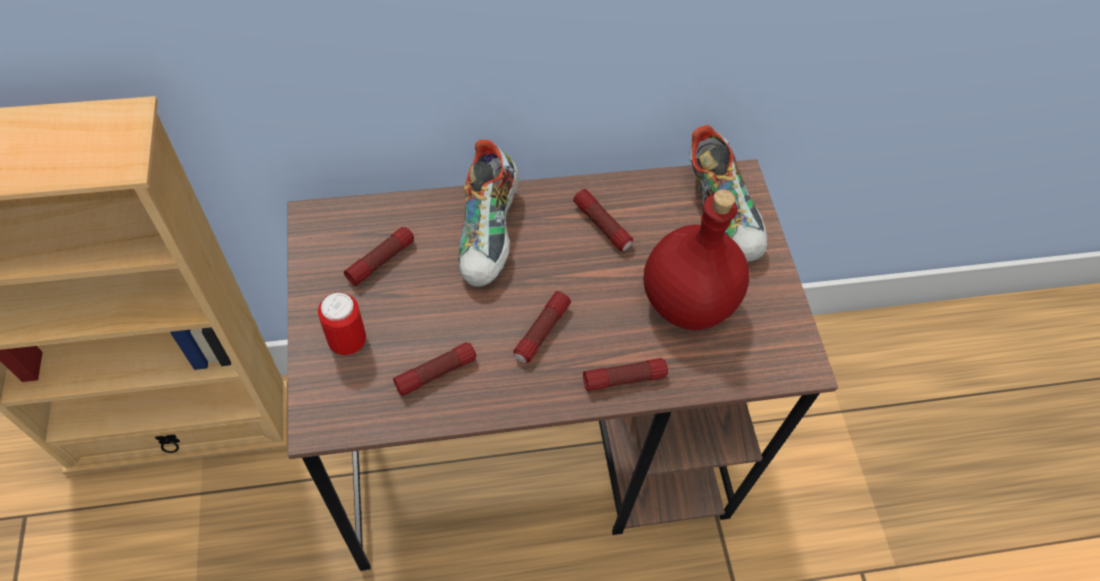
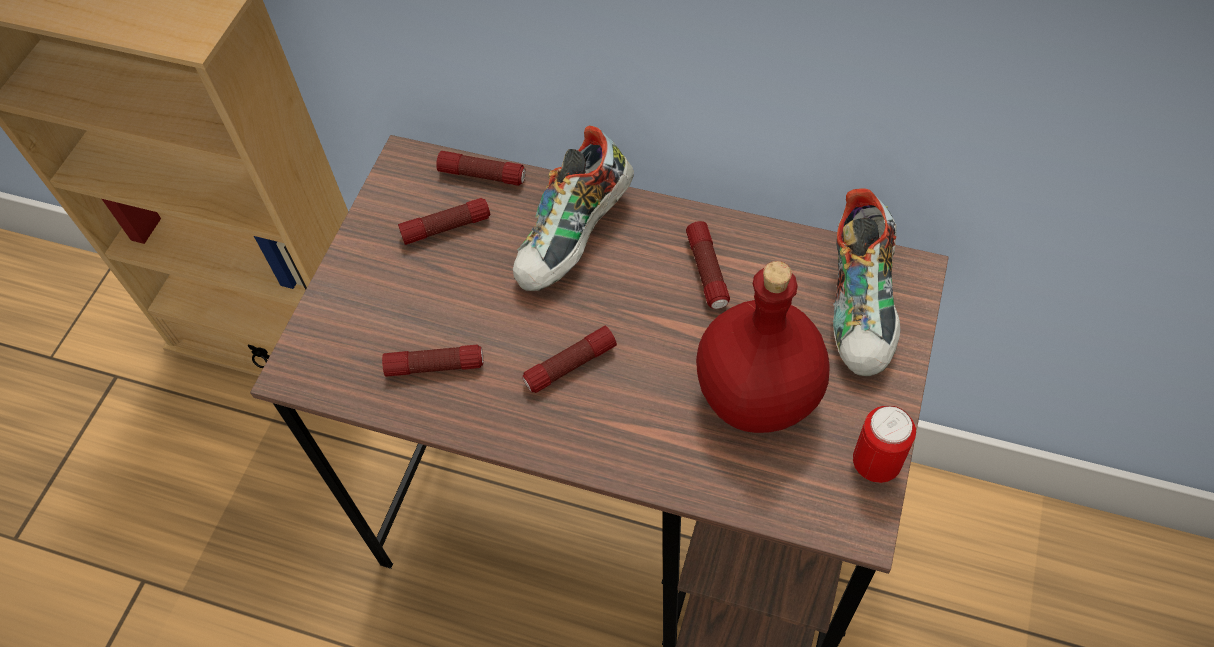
camera: 35 degrees right, 0 degrees up
can [318,292,366,355] -> can moved to [853,406,916,483]
flashlight [583,358,668,391] -> flashlight moved to [436,151,526,186]

